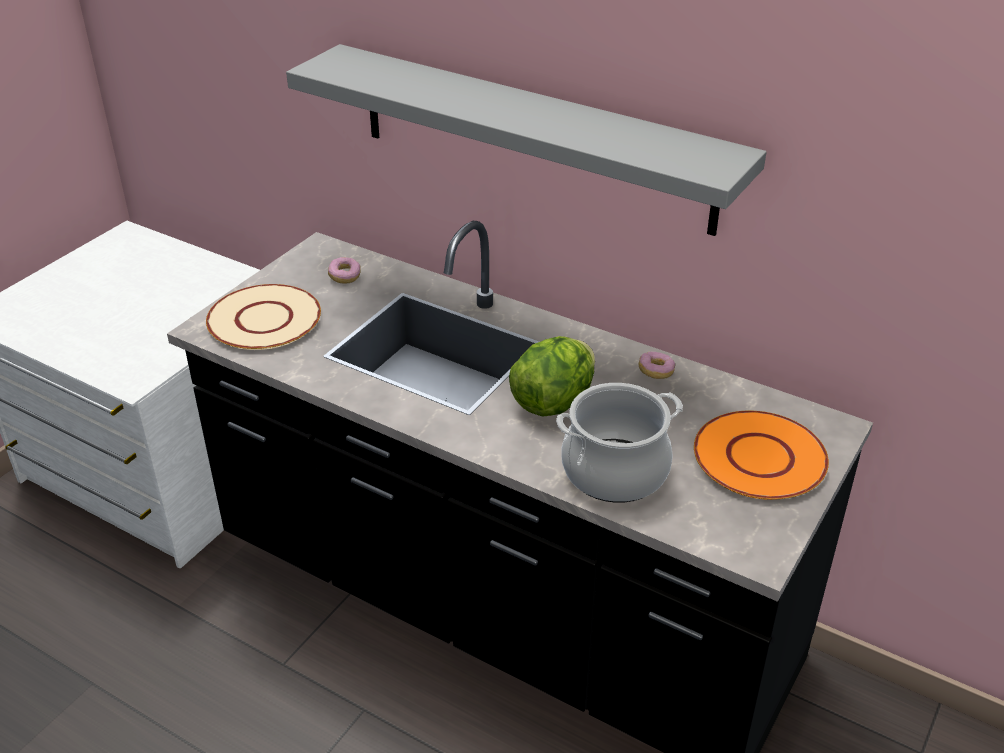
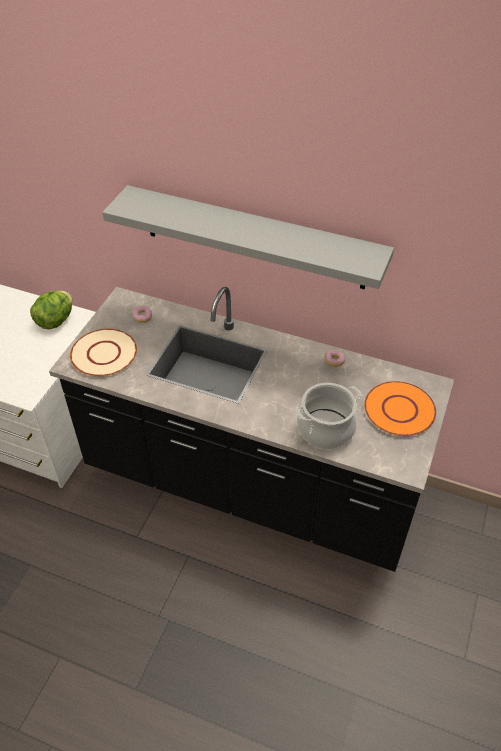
camera: 10 degrees left, 10 degrees up
lettuce [509,336,595,417] -> lettuce moved to [30,291,73,329]

